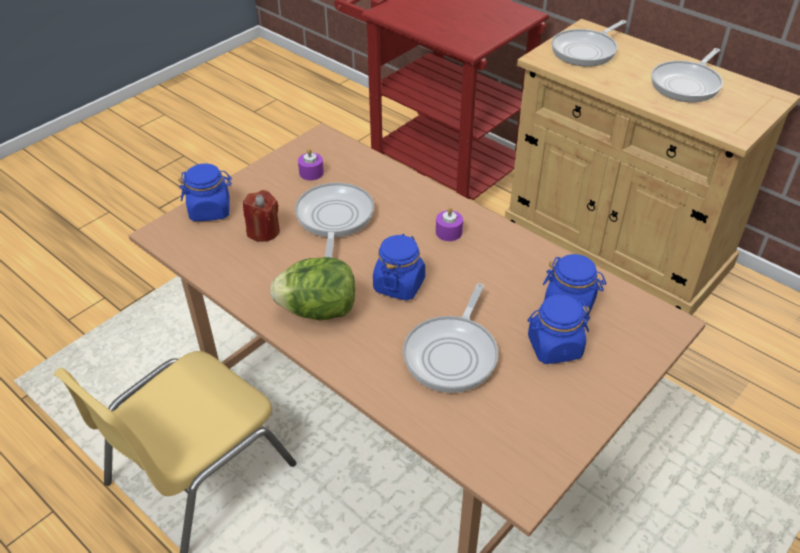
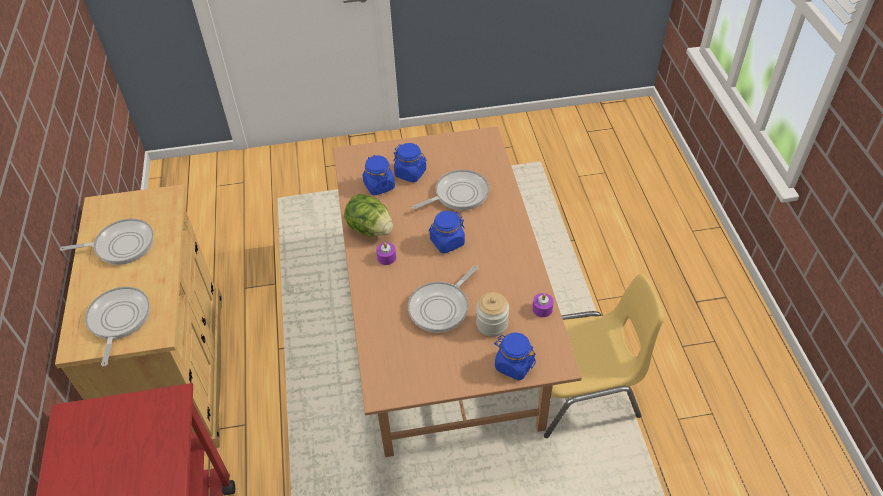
camera: 140 degrees left, 5 degrees up
red candle [243,190,280,242] -> jar [476,292,509,337]
lettuce [270,257,355,320] -> lettuce moved to [344,194,393,236]
purple candle [298,148,324,180] -> purple candle moved to [532,293,554,317]
frying pan [552,20,627,67] -> frying pan turned 90 degrees counterclockwise [85,287,150,366]

